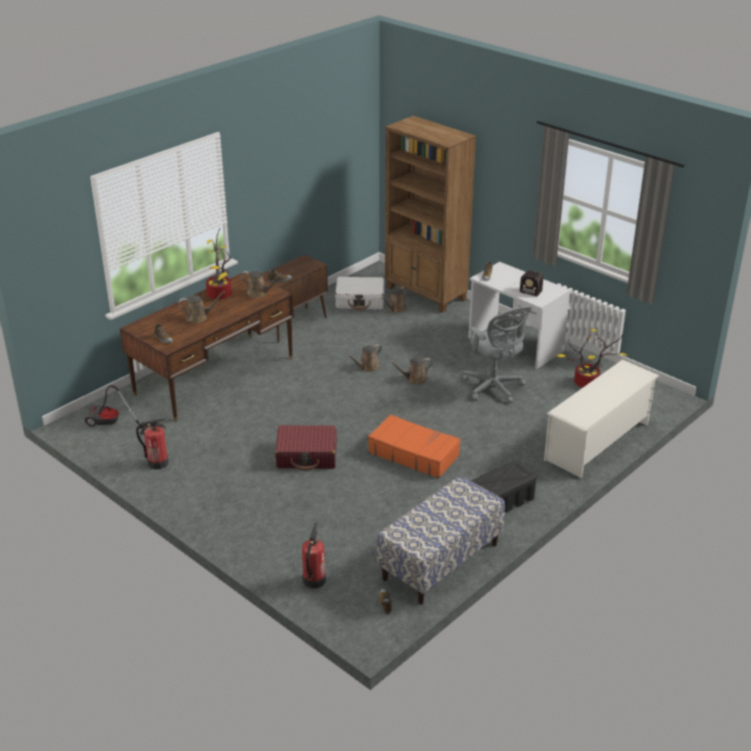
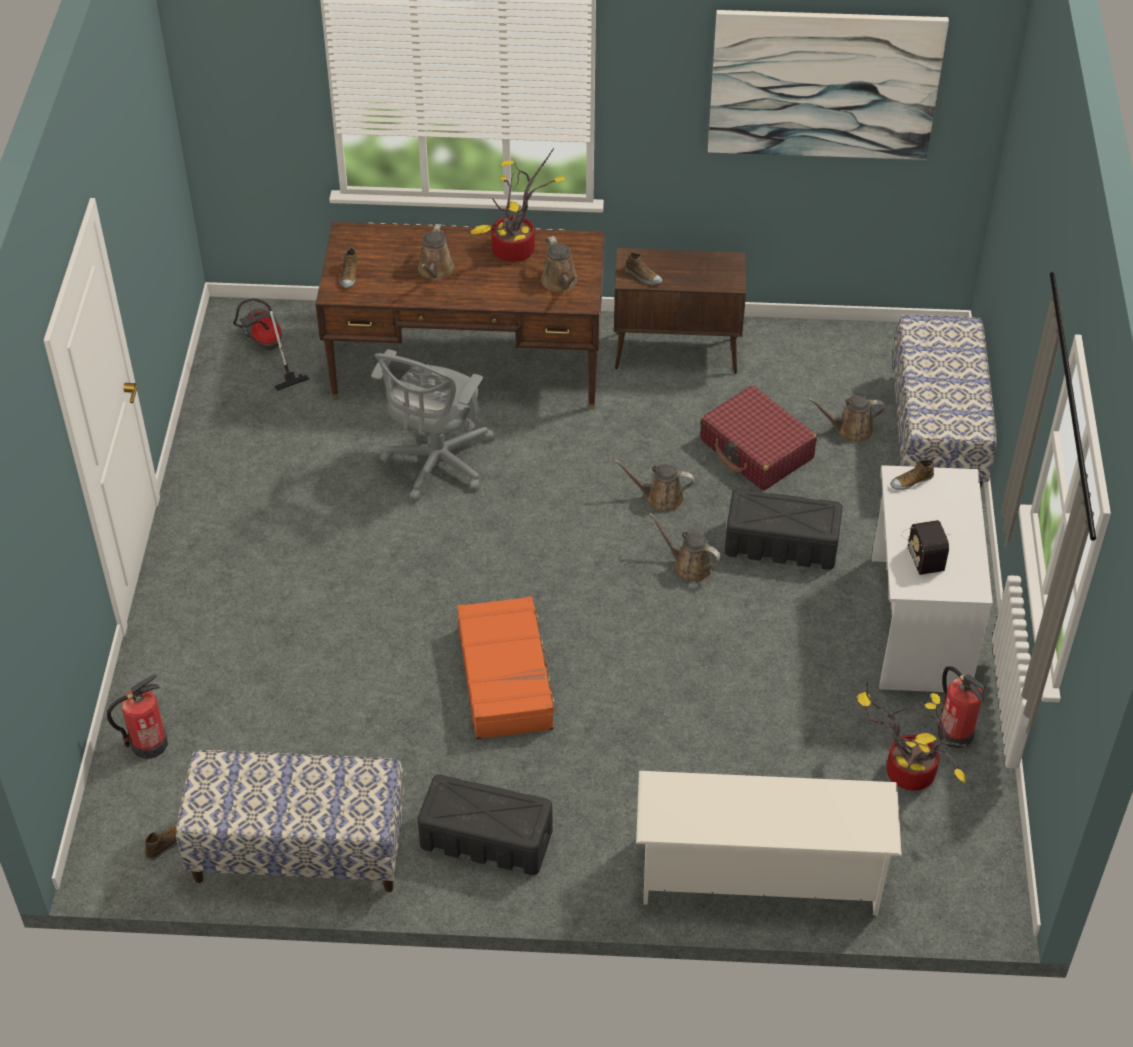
camera: 50 degrees right, 15 degrees up
fire extinguisher [136,418,168,470] -> fire extinguisher moved to [937,666,986,748]
brown watering can [178,291,225,323] -> brown watering can turned 60 degrees clockwise [418,224,454,280]
red suitcase [275,425,337,471] -> red suitcase moved to [700,385,817,490]
white suitcase [335,277,385,310] -> none
brown bookcase [385,116,476,313] -> bench [893,315,996,490]
grey office chair [462,306,532,404] -> grey office chair moved to [371,349,495,501]
none -> picture [708,10,949,160]
none -> black storage box [725,489,842,570]

